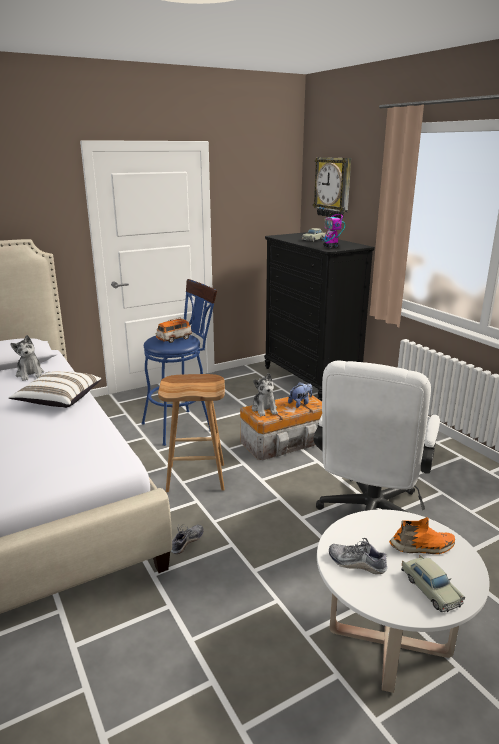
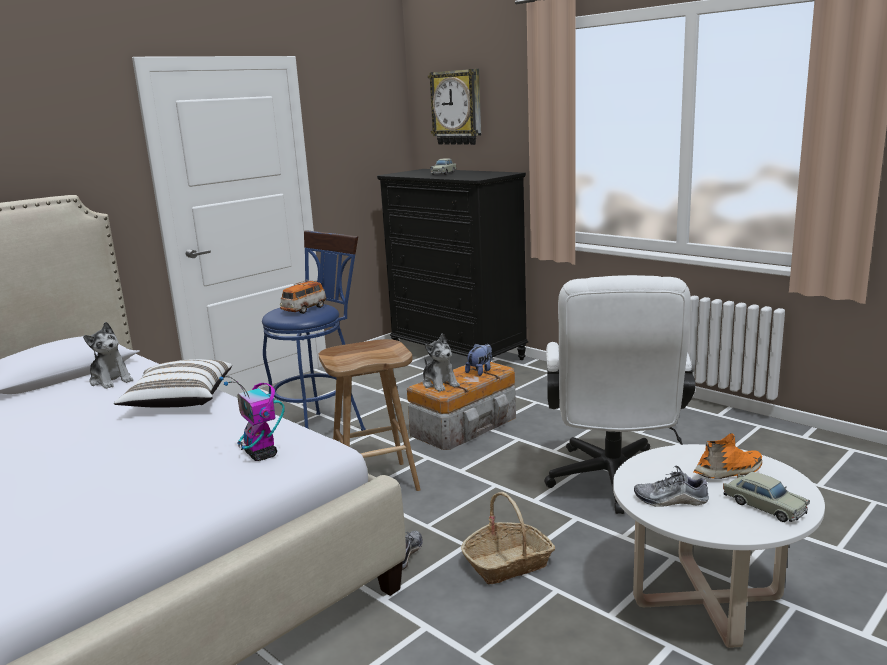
camera: 15 degrees left, 5 degrees down
toy robot [319,207,345,248] -> toy robot moved to [219,376,284,461]
none -> basket [461,492,555,584]

